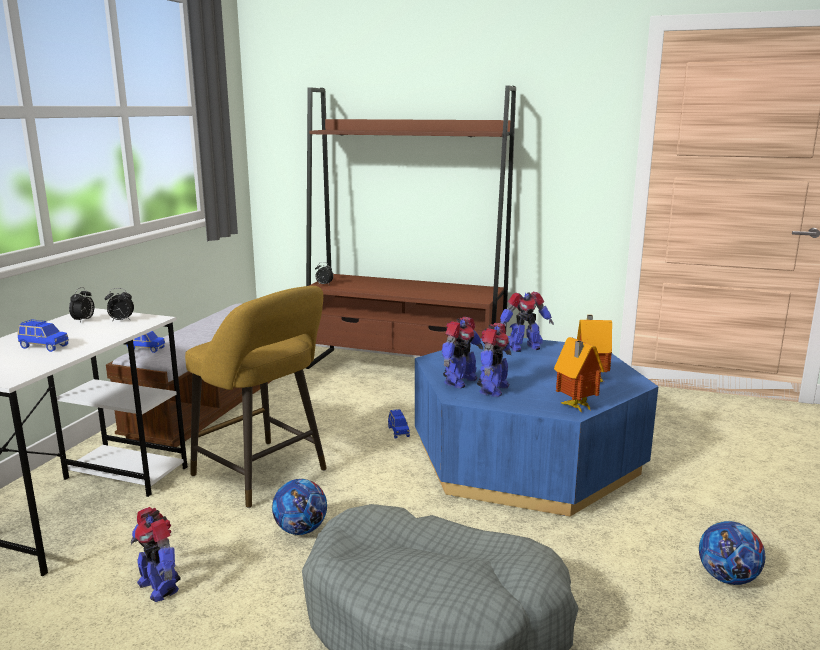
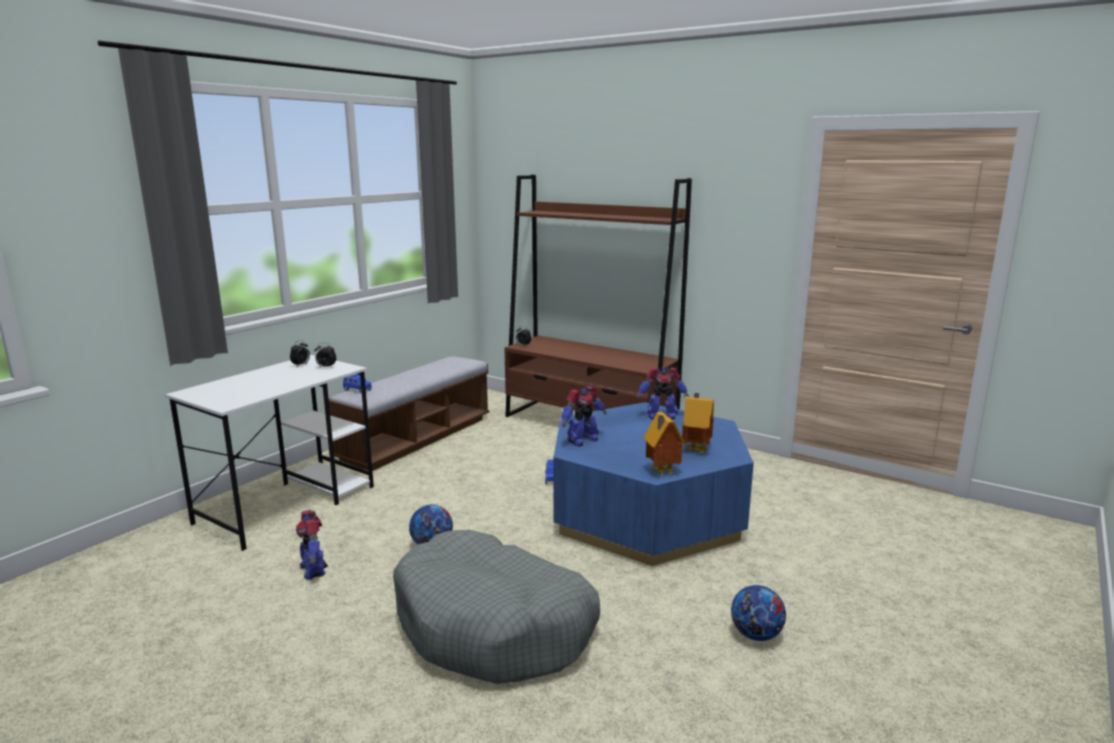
camera: 15 degrees right, 0 degrees up
blue toy car [18,319,69,352] -> none
yellow stool [185,286,327,508] -> none
toy robot [477,323,511,397] -> none

